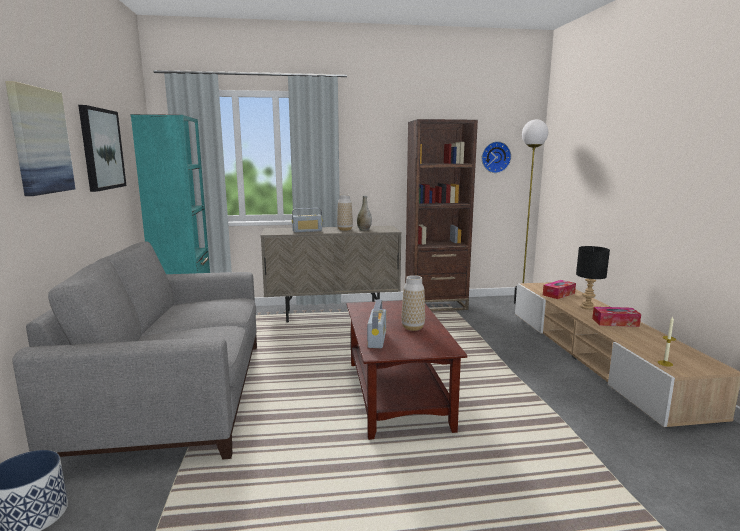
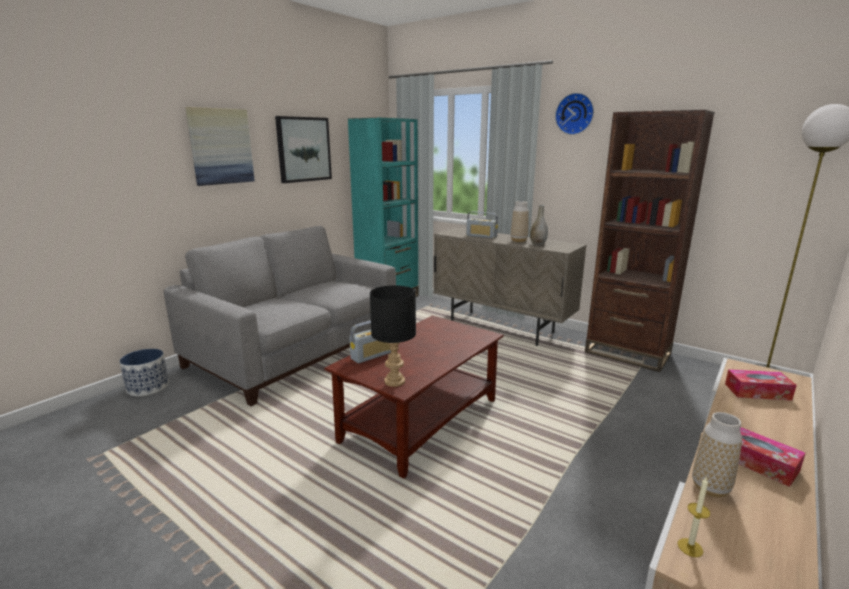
camera: 45 degrees right, 5 degrees up
vase [401,275,425,331] -> vase moved to [692,412,742,497]
wall clock [482,141,511,173] -> wall clock moved to [555,93,594,135]
black table lamp [576,246,610,310] -> black table lamp moved to [370,285,416,387]

